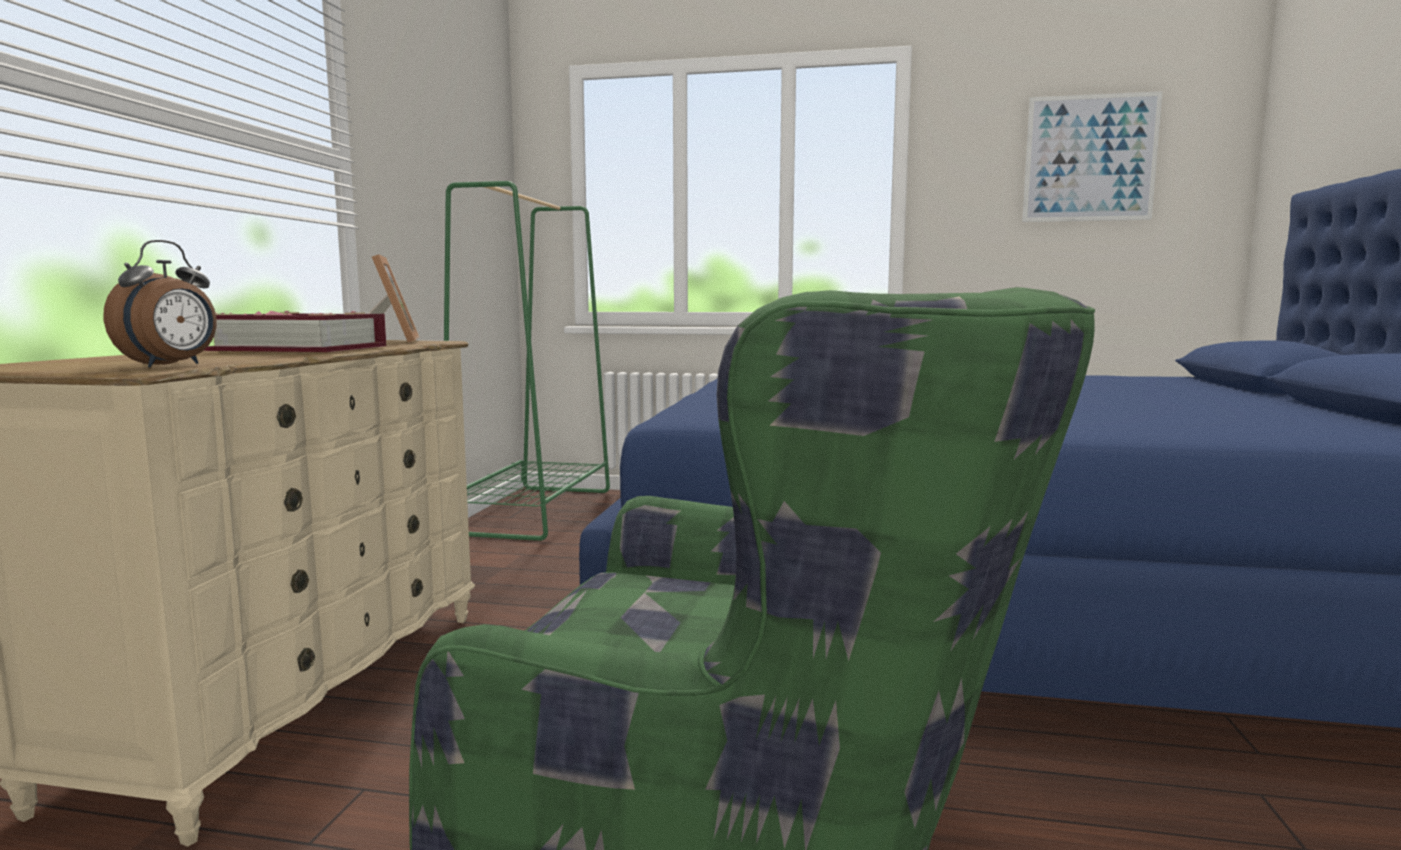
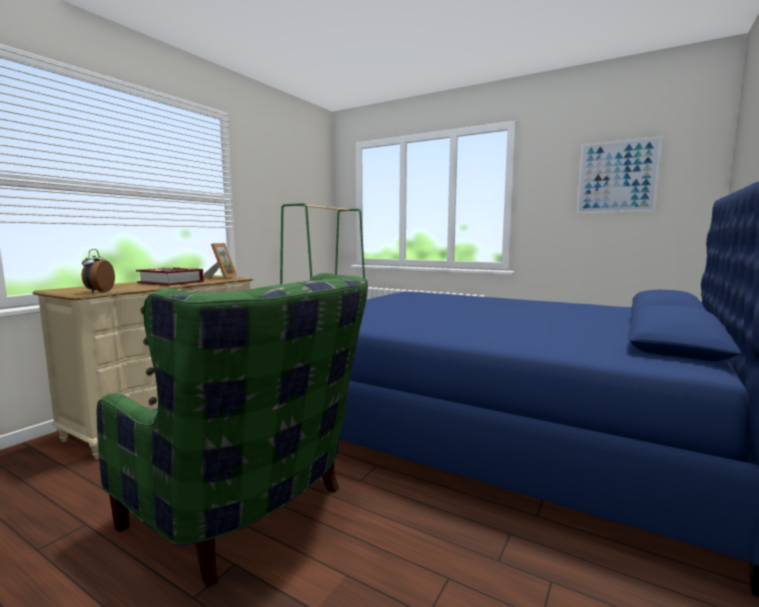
camera: 20 degrees right, 0 degrees up
alarm clock [103,240,217,368] -> alarm clock turned 135 degrees clockwise [82,249,115,293]

